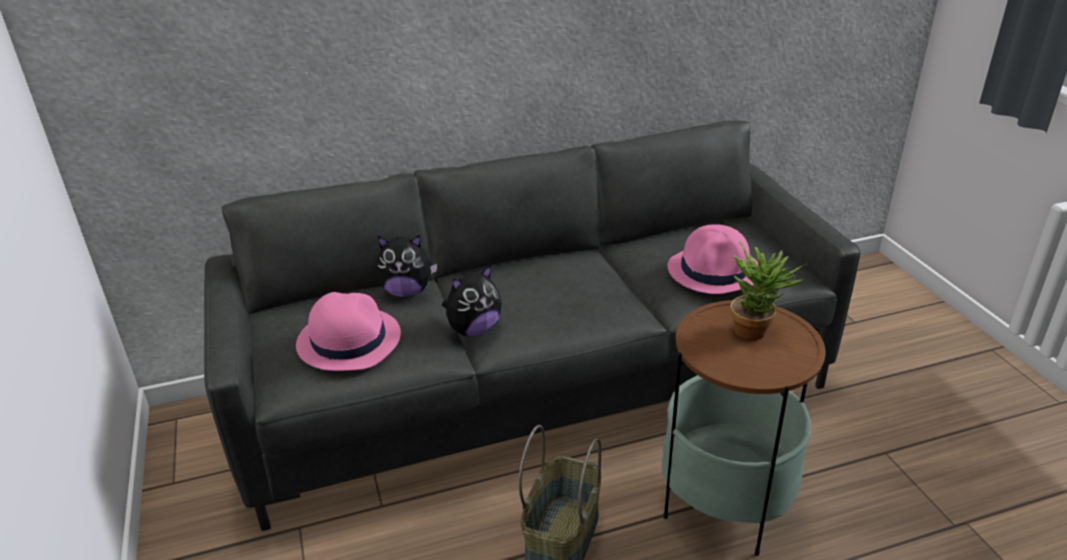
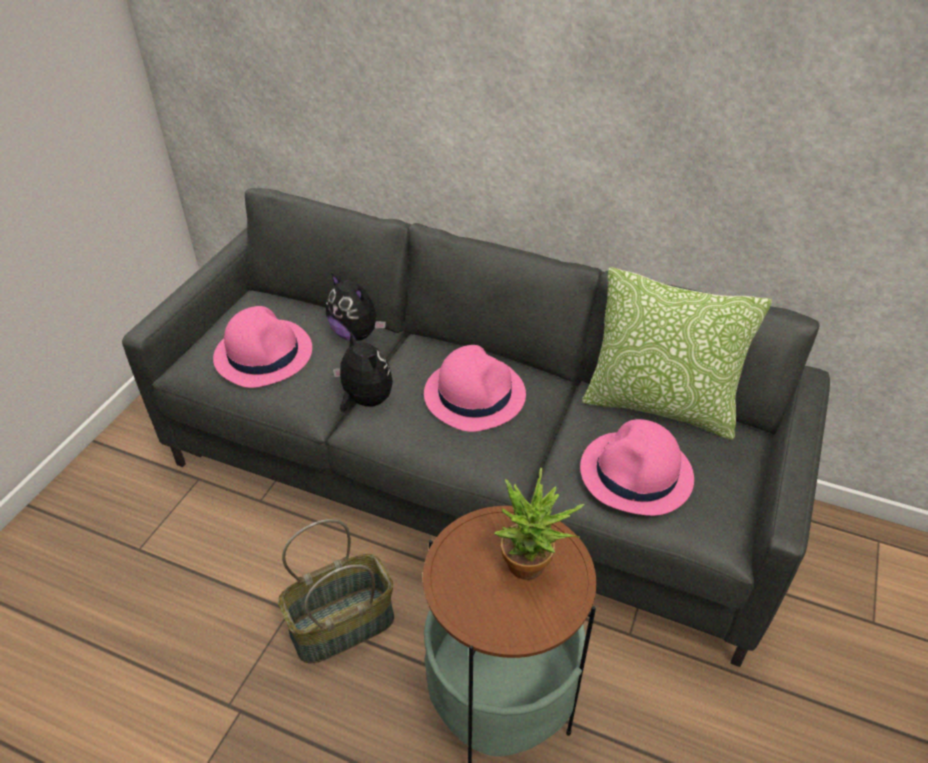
camera: 40 degrees right, 10 degrees up
plush toy [442,264,502,336] -> plush toy turned 135 degrees counterclockwise [333,331,393,412]
none -> pink hat [424,345,526,432]
none -> pillow [582,267,772,440]

